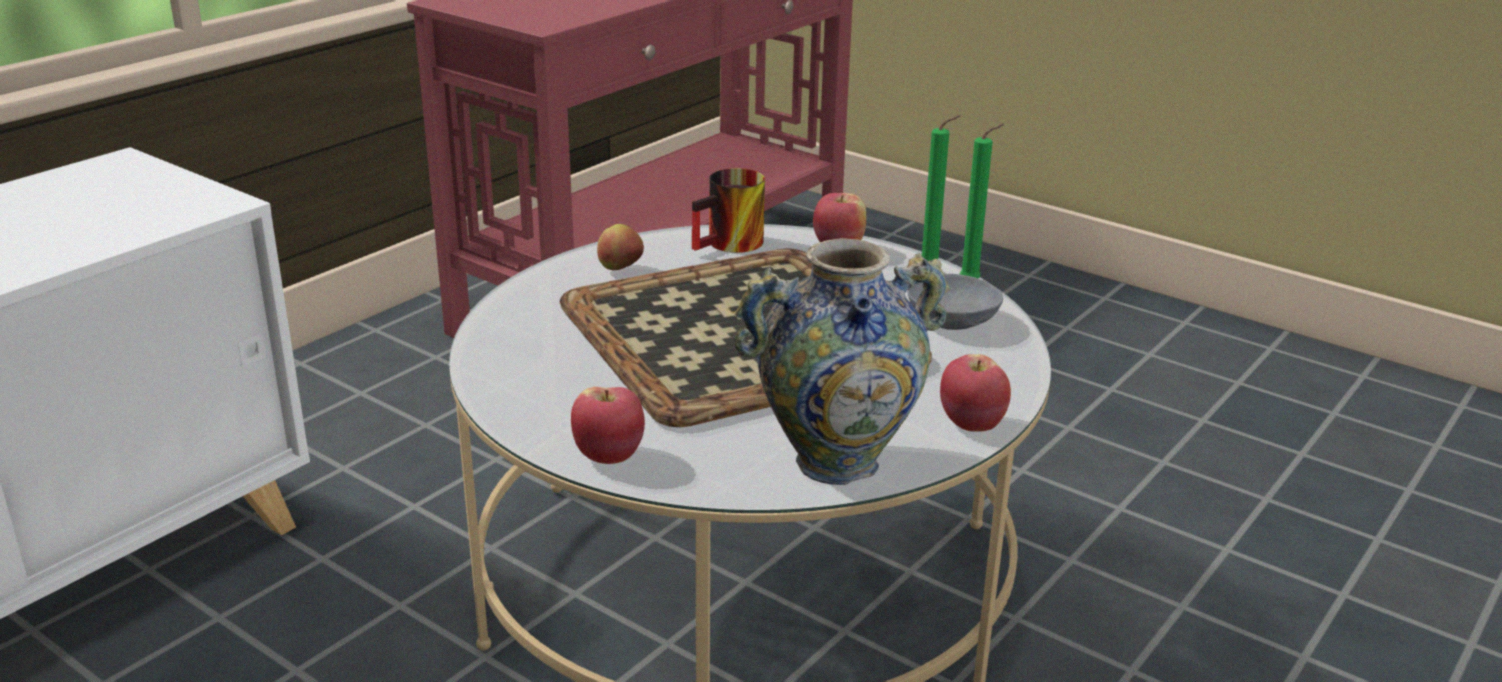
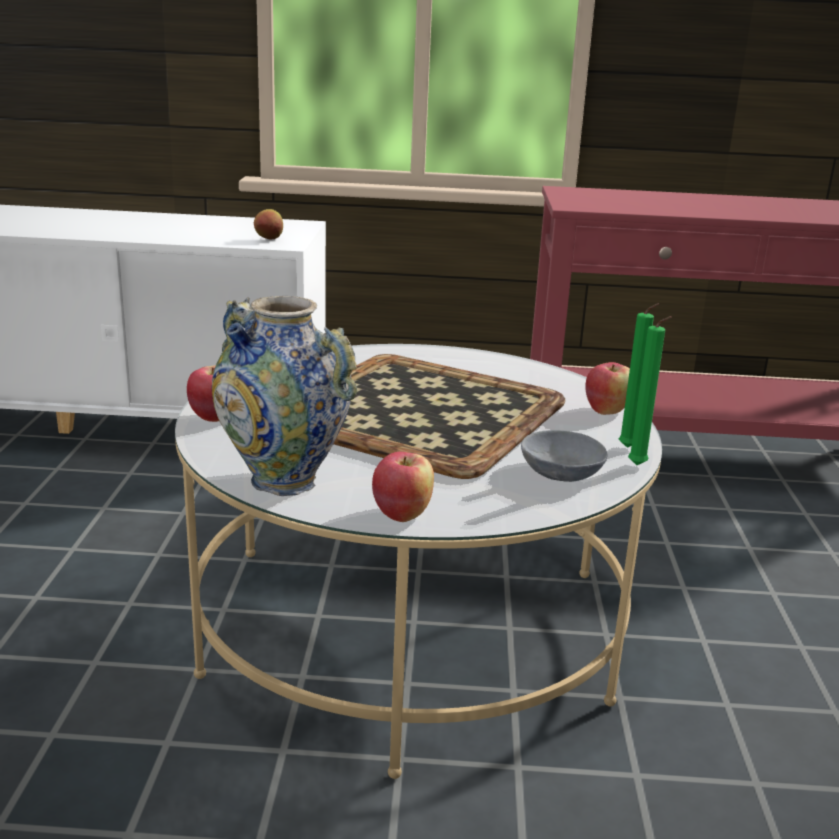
camera: 55 degrees right, 5 degrees down
apple [597,224,644,270] -> apple moved to [254,209,283,240]
mug [692,168,765,253] -> none

